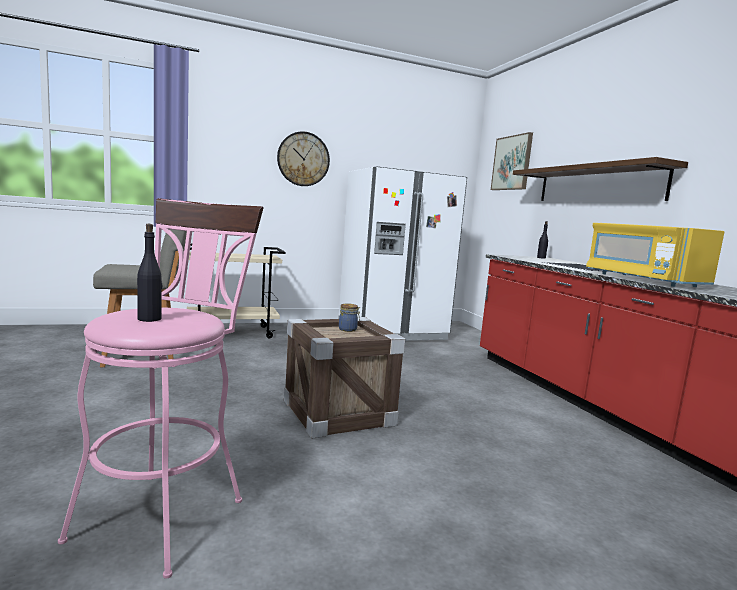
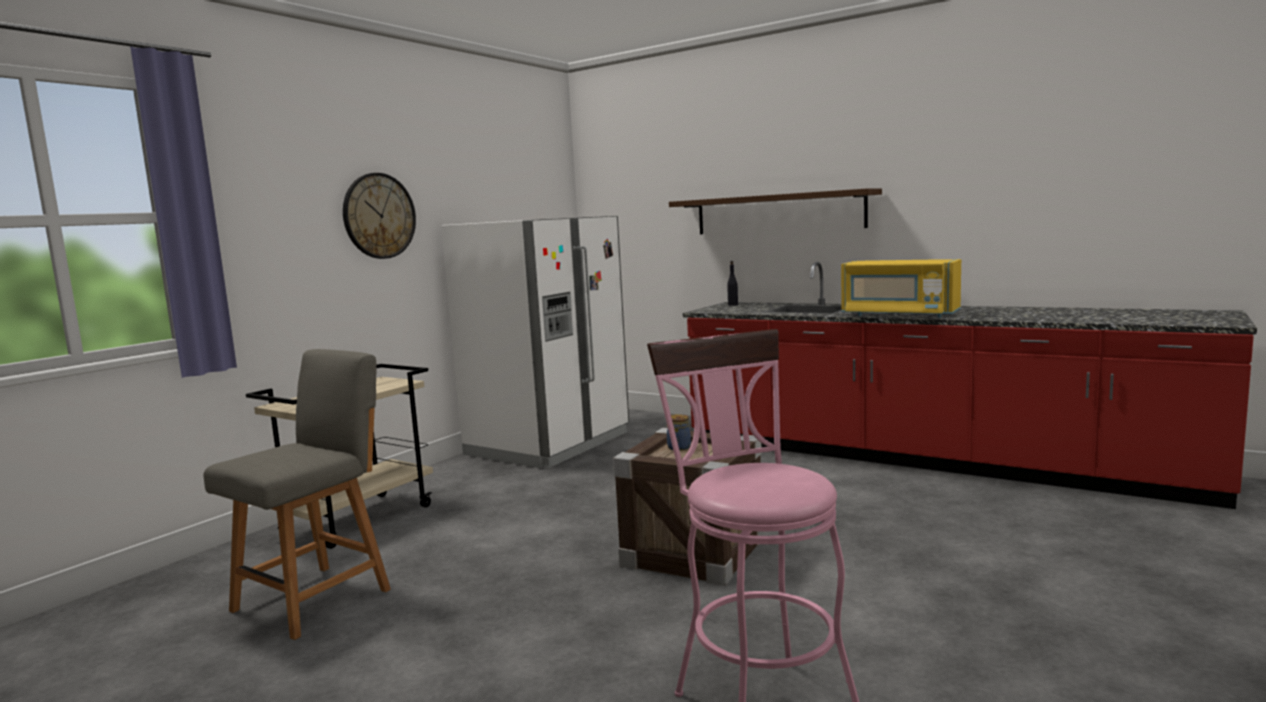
camera: 35 degrees left, 0 degrees up
black bottle [137,224,162,322] -> none
picture [491,132,533,190] -> none

